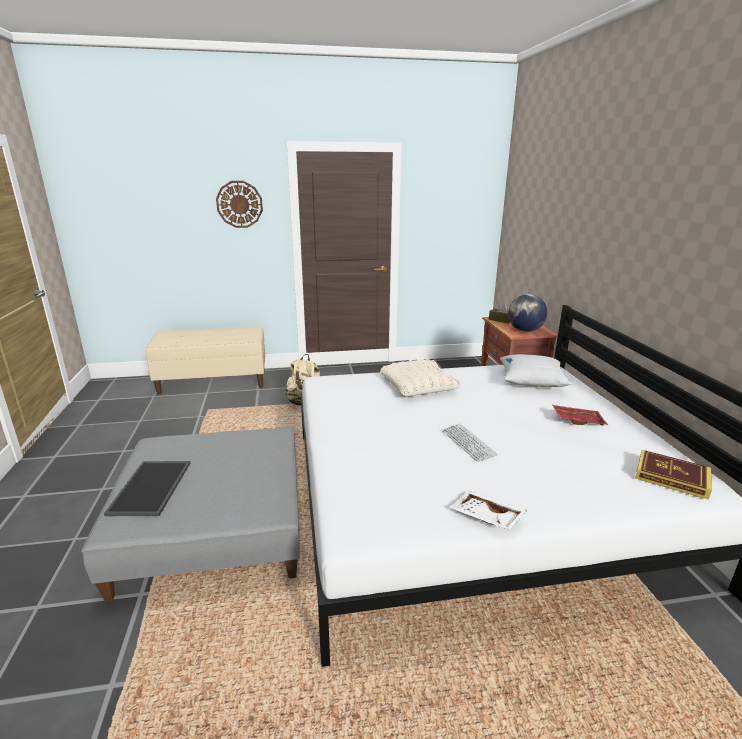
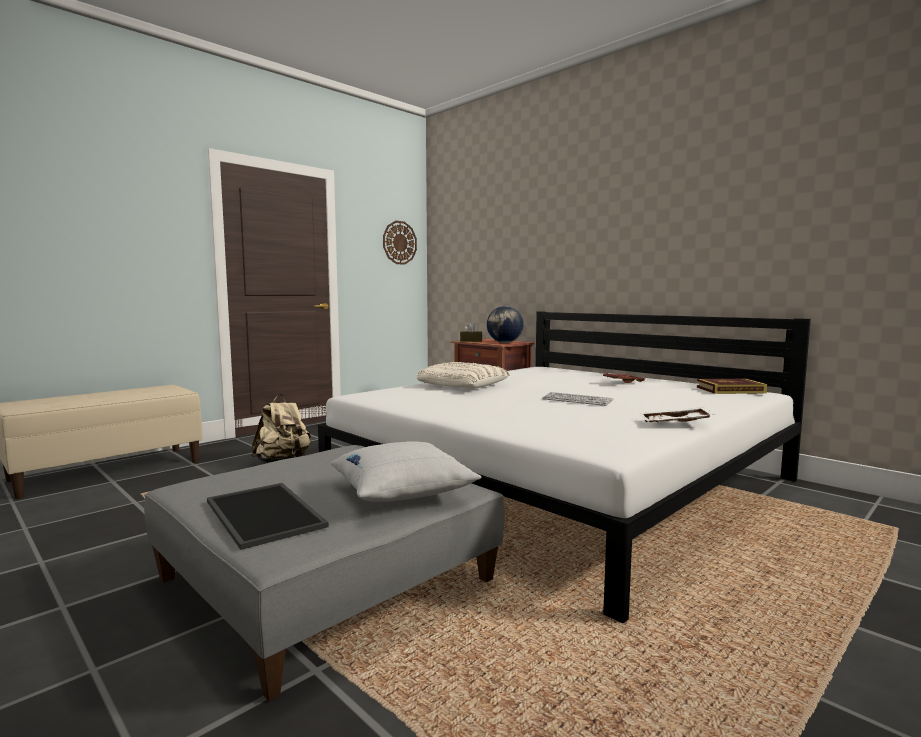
camera: 35 degrees left, 15 degrees down
wall clock [216,181,263,228] -> wall clock moved to [383,221,417,265]
grey pillow [500,354,572,387] -> grey pillow moved to [331,441,482,502]

